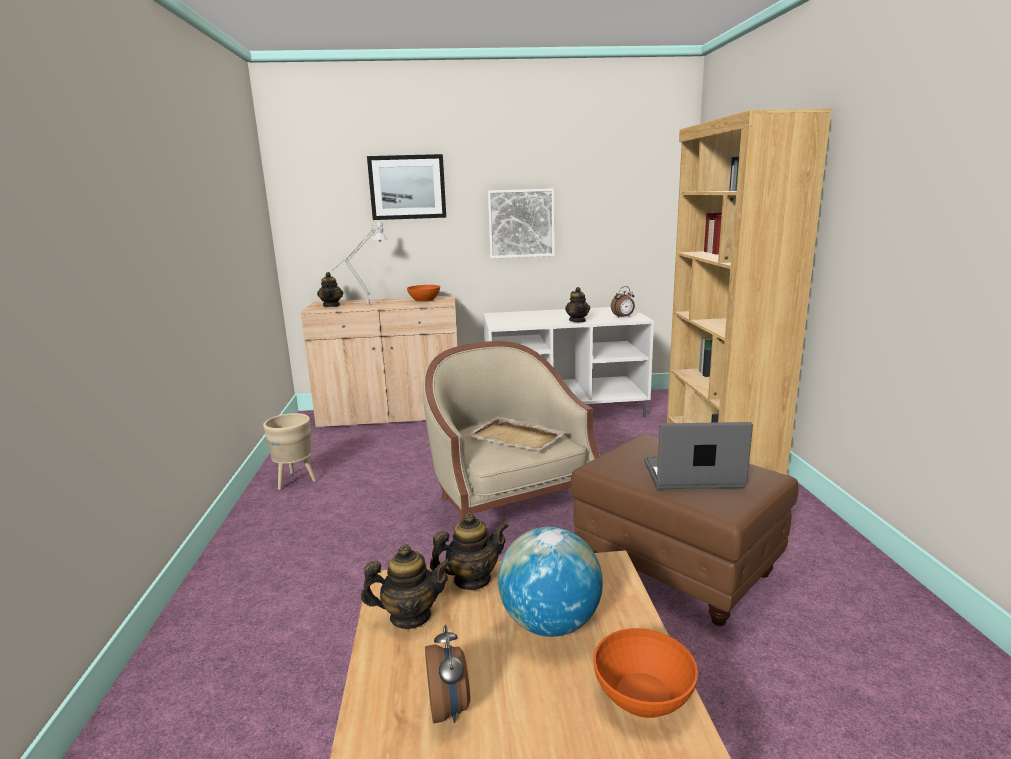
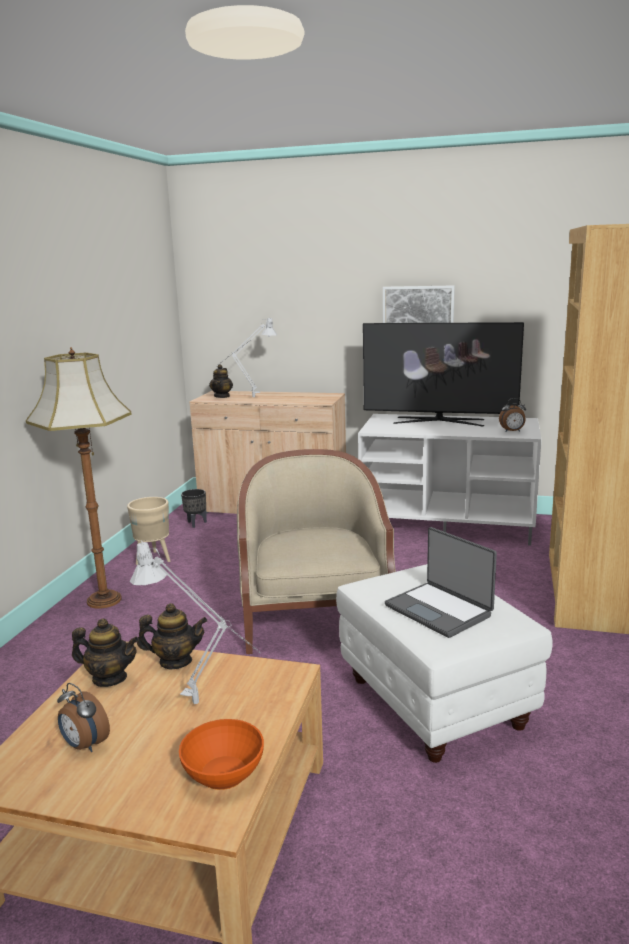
camera: 20 degrees right, 0 degrees up
picture [367,154,446,220] -> none
orange bowl [407,285,440,302] -> none
alarm clock [425,625,470,723] -> alarm clock turned 120 degrees clockwise [57,683,110,752]
beige tray [466,417,566,451] -> none
globe [498,527,603,637] -> grey table lamp [130,541,260,704]
teapot [565,287,590,322] -> none
brown ottoman [571,434,799,626] -> white ottoman [336,564,553,763]
laptop [644,422,753,489] -> laptop turned 150 degrees counterclockwise [385,527,497,638]
none -> floor lamp [26,347,132,609]
none -> black planter [181,489,207,528]
none -> television [363,322,524,427]

